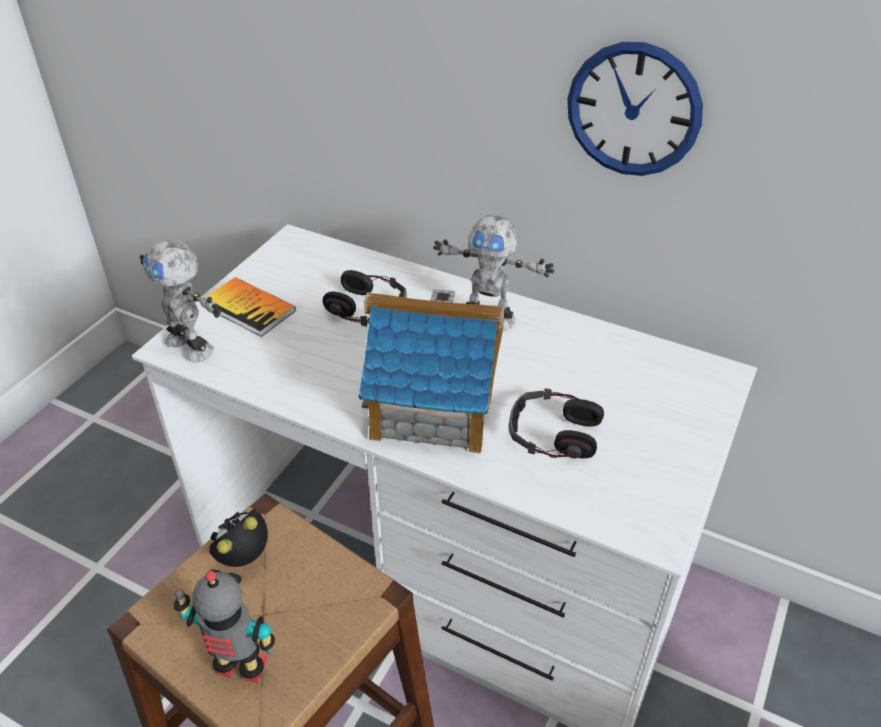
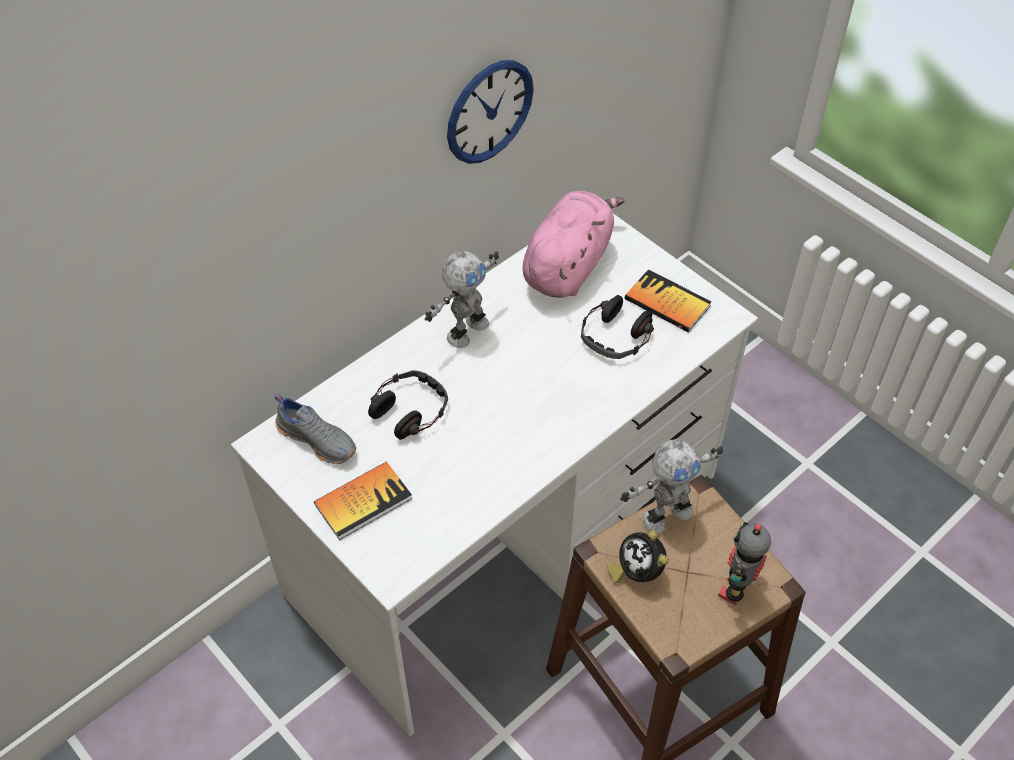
camera: 70 degrees left, 10 degrees up
toy robot [140,240,221,362] -> toy robot moved to [620,439,723,533]
toy house [359,289,505,454] -> none
none -> grey shoe [275,394,356,464]
none -> pink plush toy [522,191,625,298]
none -> book [625,269,711,332]

